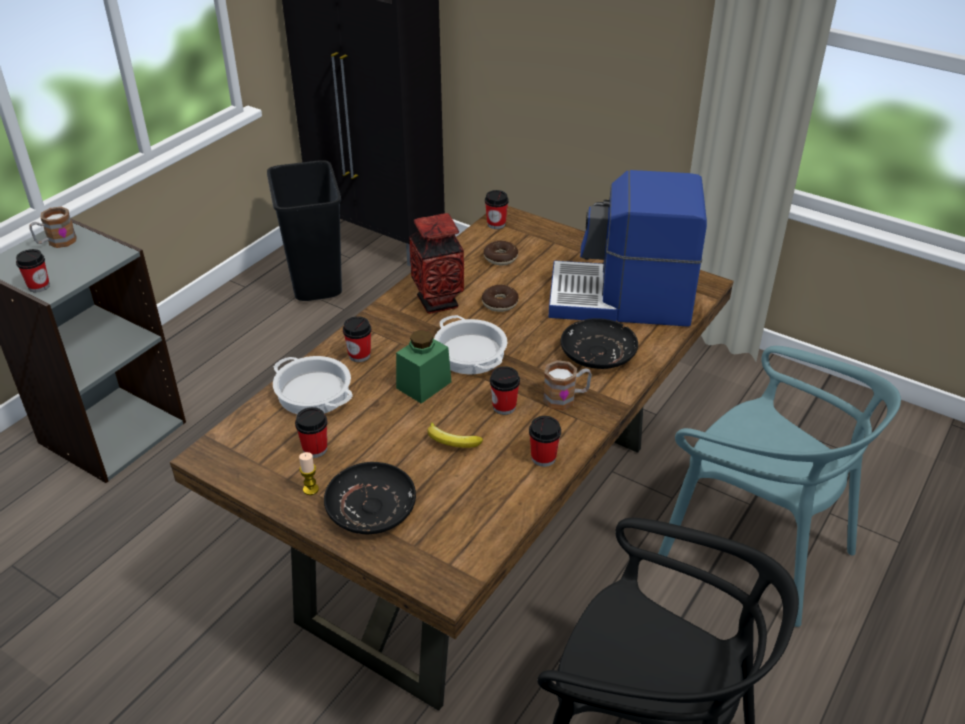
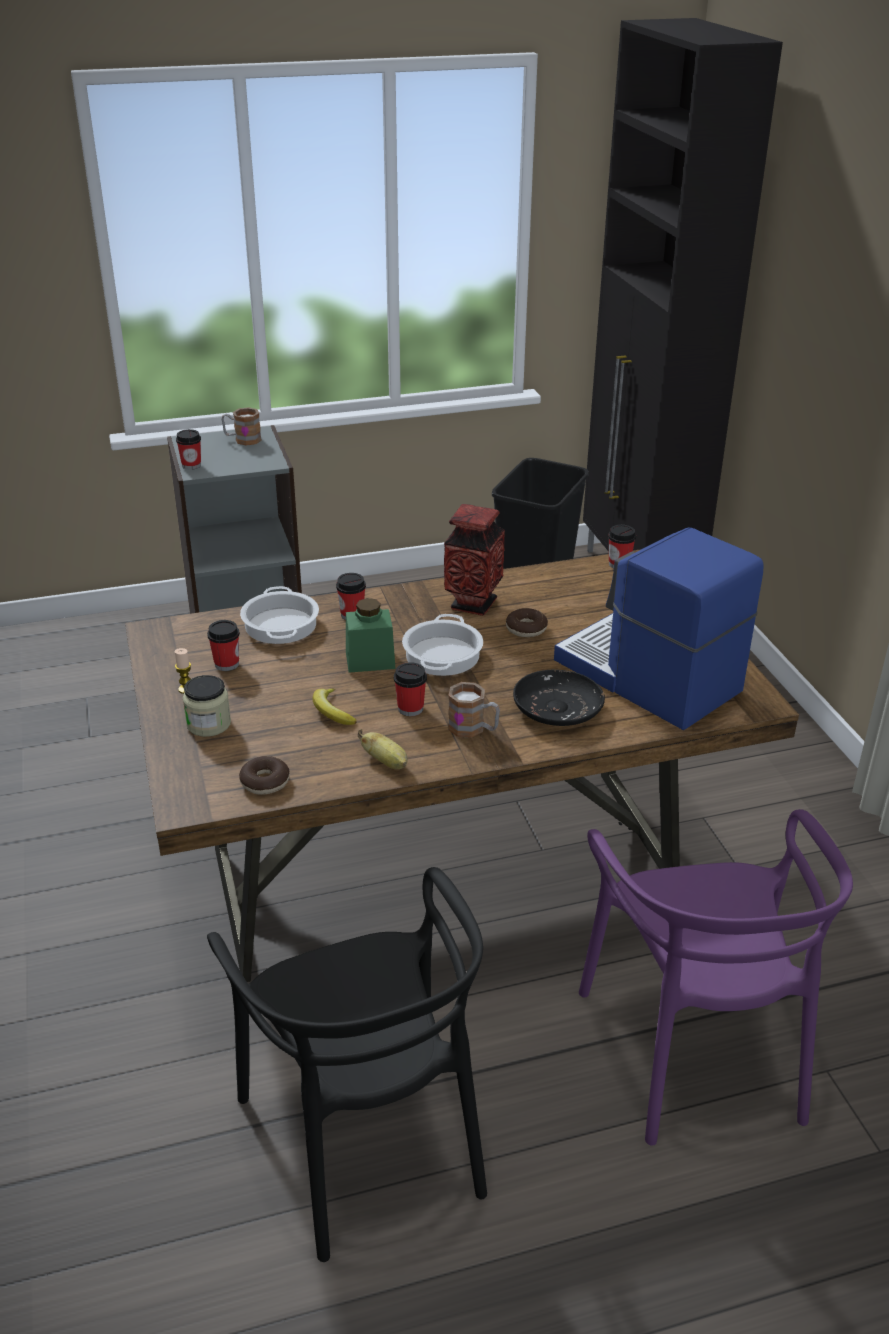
camera: 40 degrees right, 5 degrees down
black plate [324,462,416,534] -> jar [183,675,231,737]
donut [484,241,518,266] -> donut moved to [239,756,290,795]
cup [529,416,561,467] -> banana [358,729,408,769]
turquoise chair [658,346,901,627] -> purple chair [579,809,853,1146]

